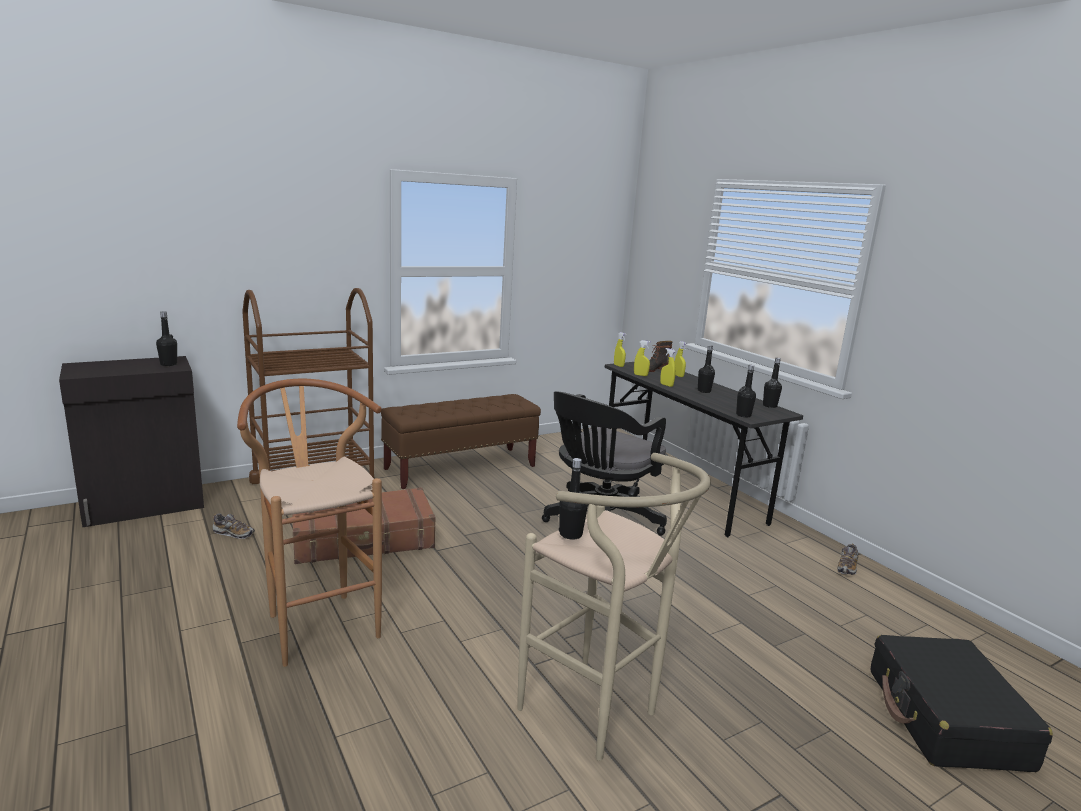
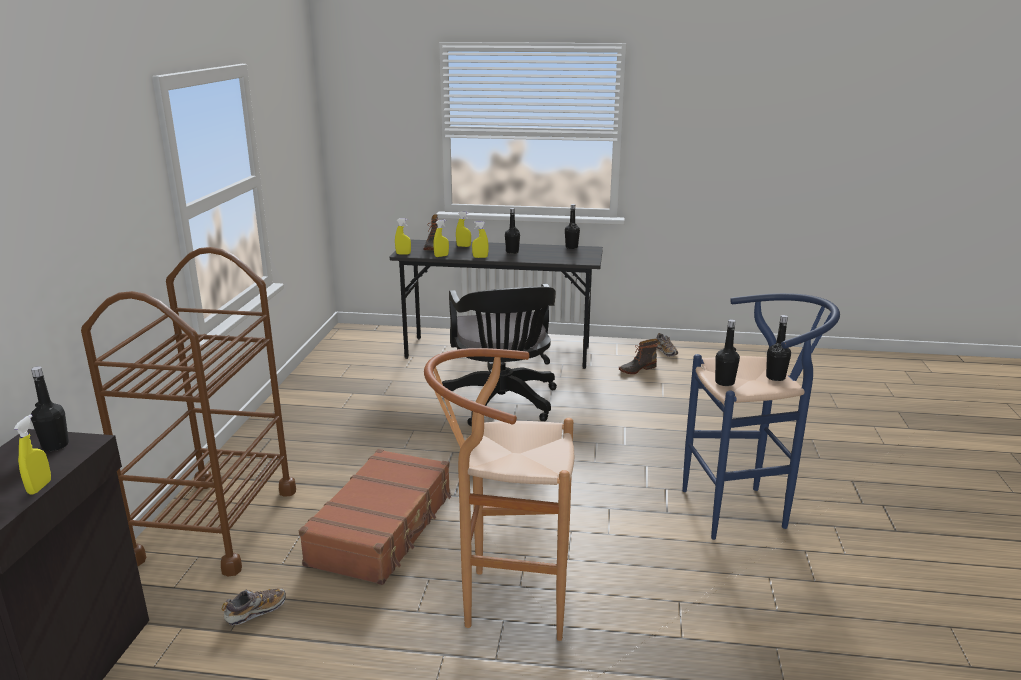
camera: 50 degrees left, 5 degrees up
brown bench [381,394,541,489] -> none
beige stool [517,453,711,761] -> blue stool [682,293,840,540]
black bottle [736,365,756,418] -> black bottle moved to [766,315,791,381]
black suitcase [871,635,1053,772] -> none
none -> yellow spray bottle [14,414,51,495]
none -> boot [619,339,658,374]

